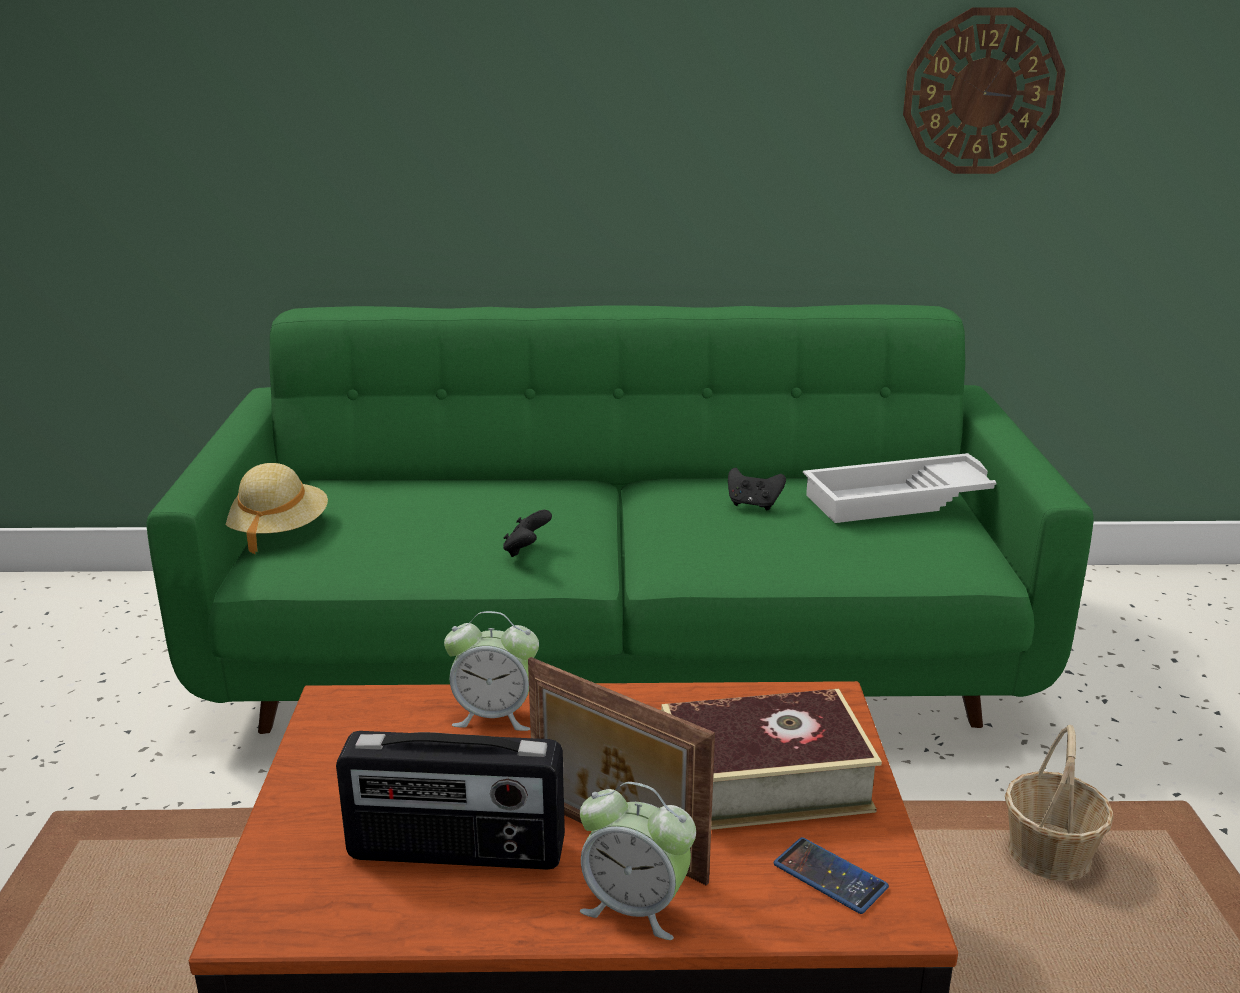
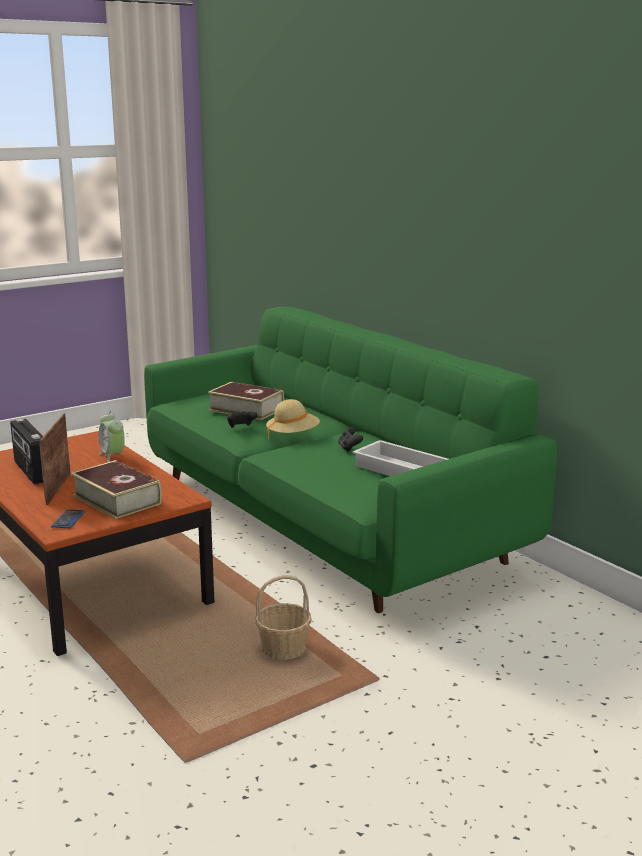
camera: 55 degrees right, 5 degrees down
beige hat [225,463,328,554] -> beige hat moved to [266,399,320,438]
alarm clock [580,782,696,940] -> none
wall clock [903,8,1066,174] -> none
none -> book [208,382,284,420]

